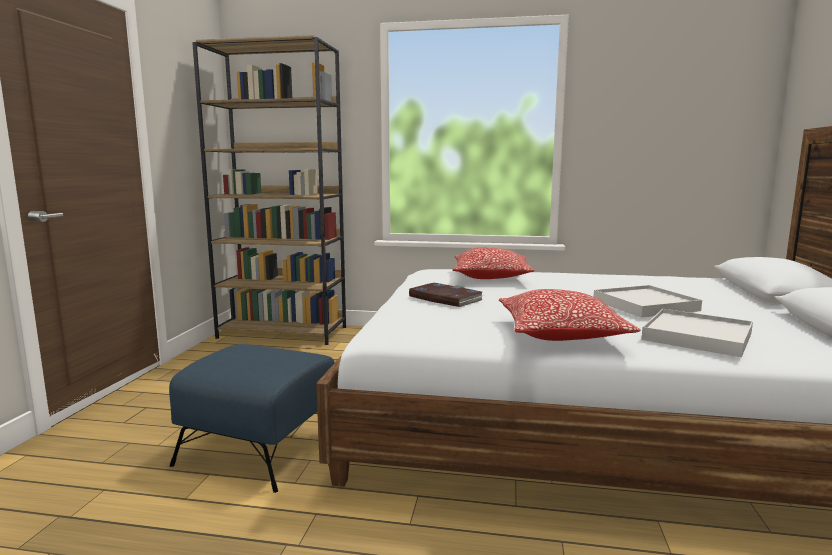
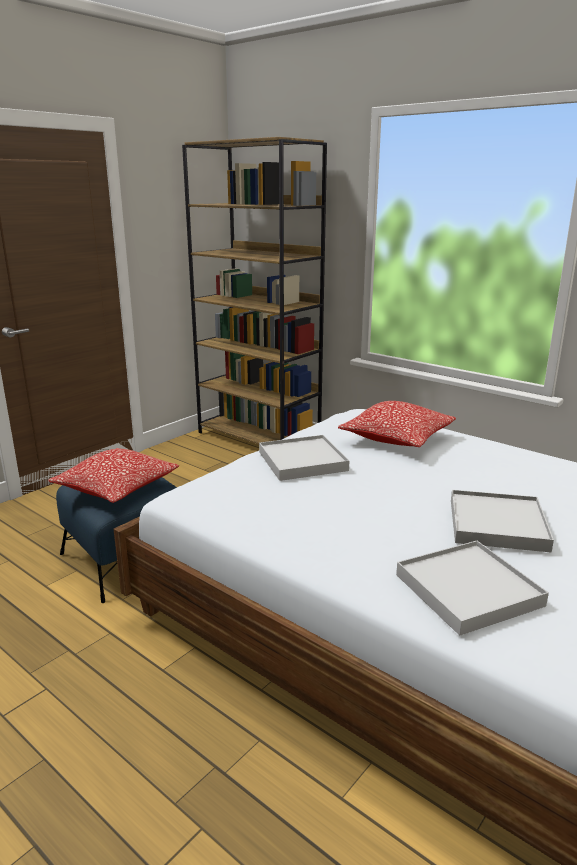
camera: 30 degrees right, 10 degrees up
book [409,283,484,307] -> white tray [259,435,349,481]
pillow [499,289,640,341] -> pillow moved to [48,448,179,503]

